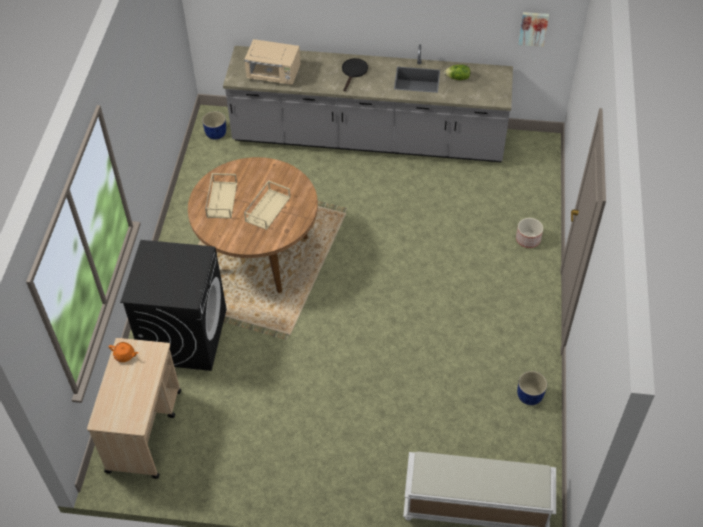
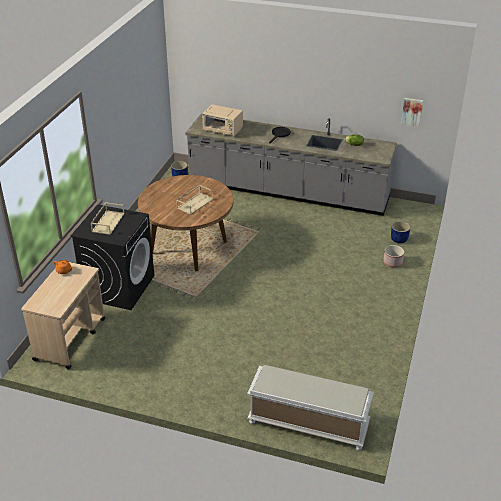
camera: 10 degrees right, 15 degrees down
beige tray [205,173,237,219] -> beige tray moved to [91,202,125,235]
blue planter [517,371,547,405] -> blue planter moved to [391,221,411,243]

